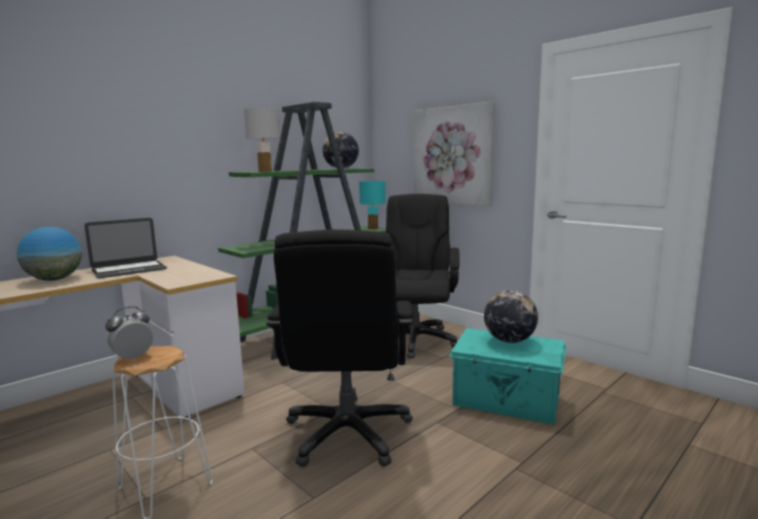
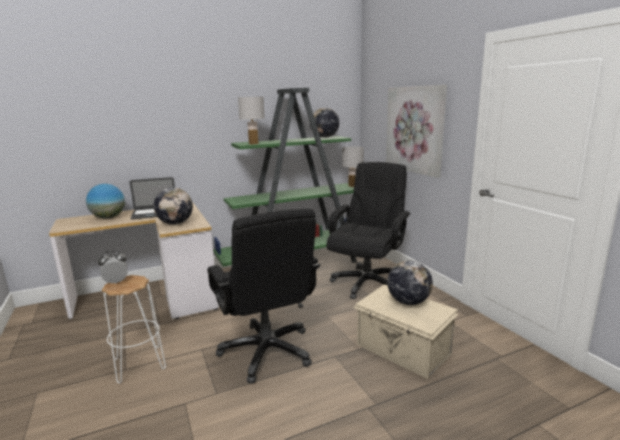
camera: 20 degrees right, 5 degrees up
black office chair [266,229,413,467] -> black office chair turned 45 degrees counterclockwise [207,208,320,384]
turquoise table lamp [359,181,386,229] -> white table lamp [342,147,364,187]
turquoise storage box [448,328,566,425] -> beige storage box [353,284,459,379]
none -> globe [154,187,193,225]

